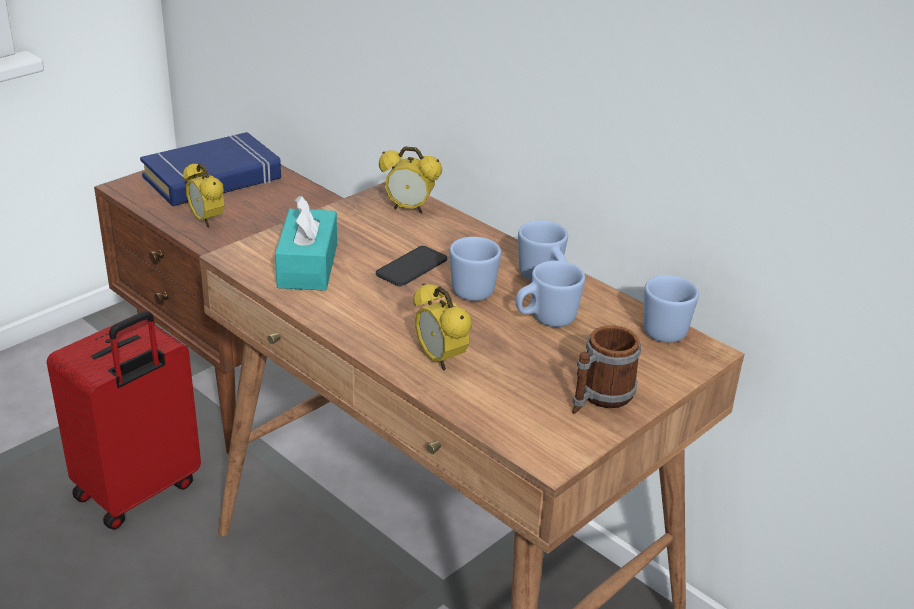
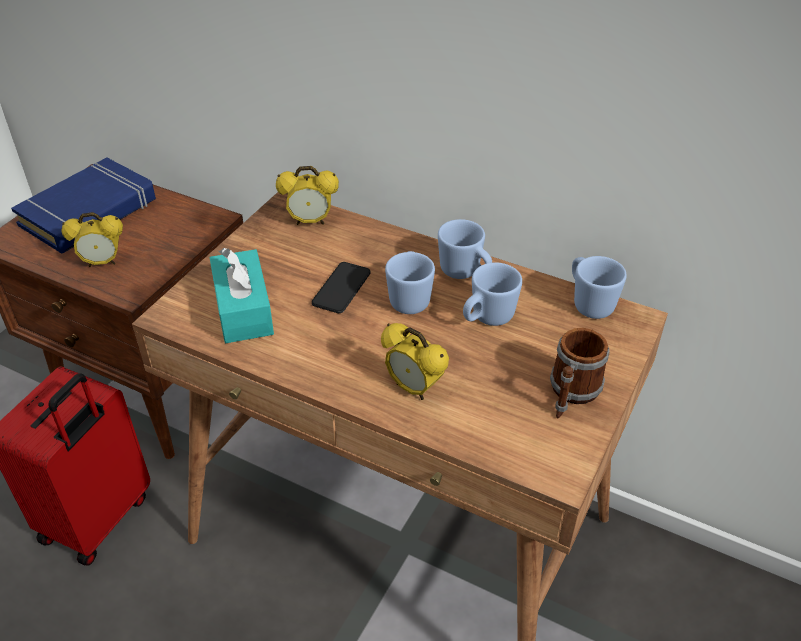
camera: 15 degrees left, 10 degrees up
alarm clock [183,163,225,228] -> alarm clock turned 45 degrees counterclockwise [61,212,123,267]

